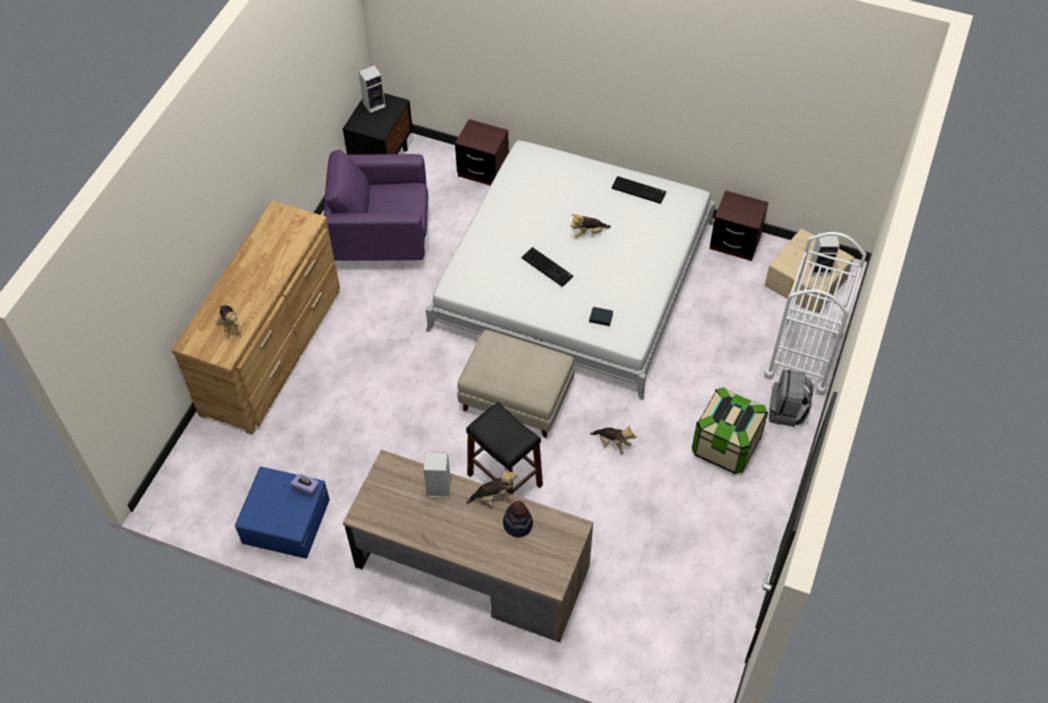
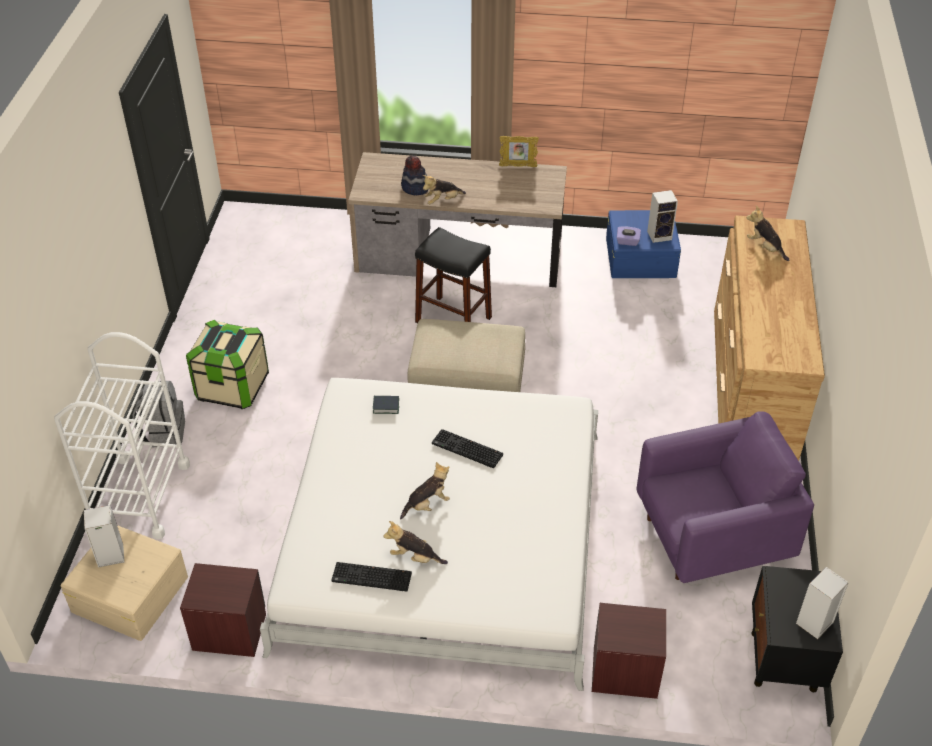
camera: 165 degrees right, 10 degrees down
speaker [423,452,451,498] -> speaker moved to [647,190,678,243]
plush toy [590,425,636,454] -> plush toy moved to [383,521,448,564]
none -> picture frame [499,136,539,167]

